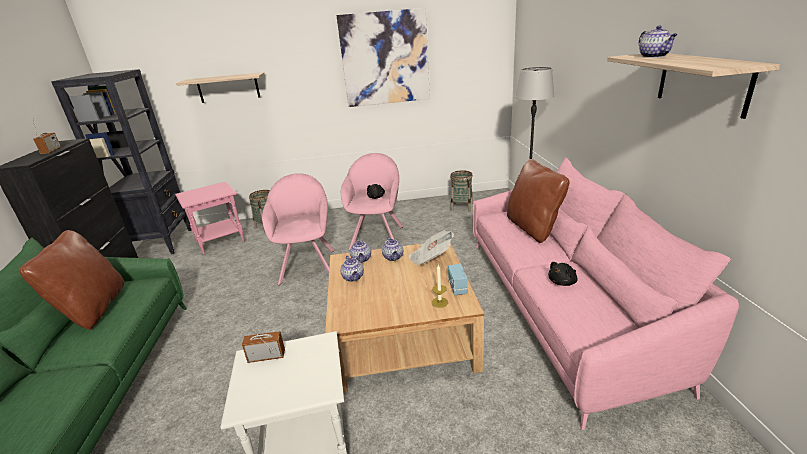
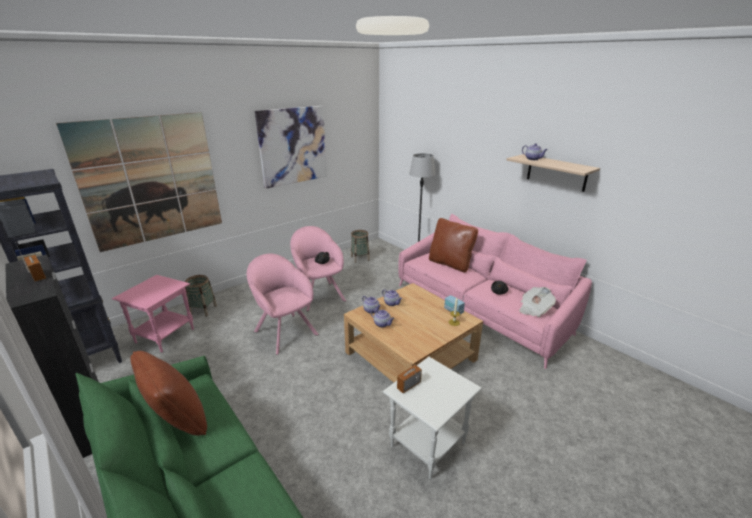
camera: 35 degrees left, 0 degrees up
shelf [176,72,265,103] -> picture [56,112,222,252]
newspaper [408,230,454,266] -> newspaper moved to [519,287,556,317]

